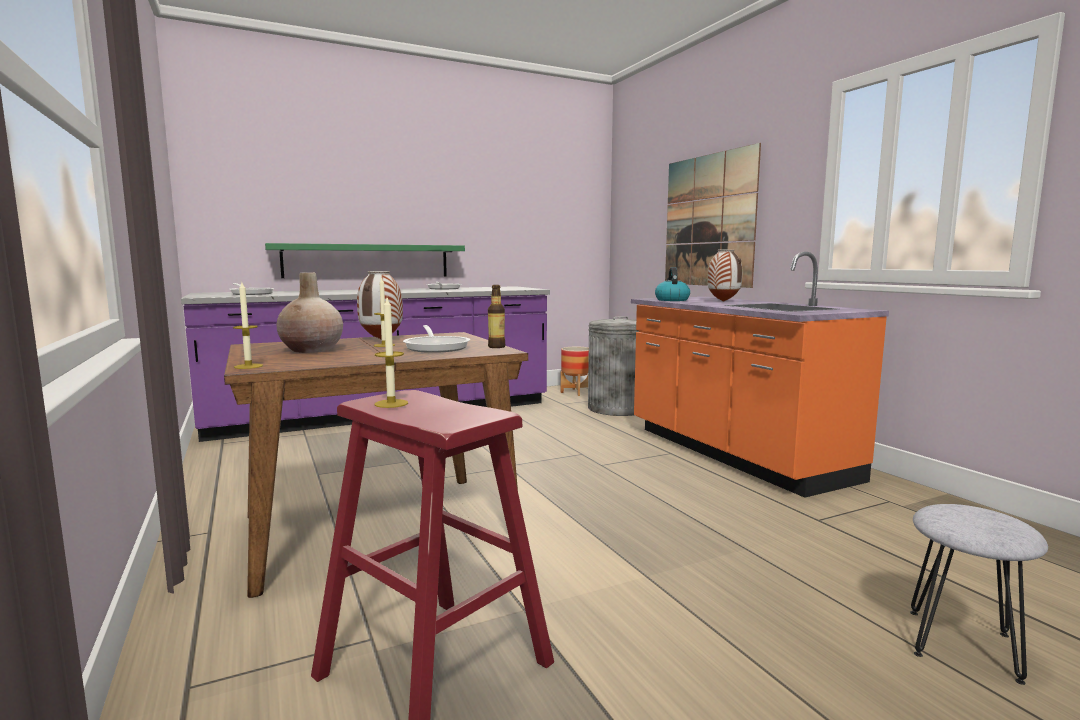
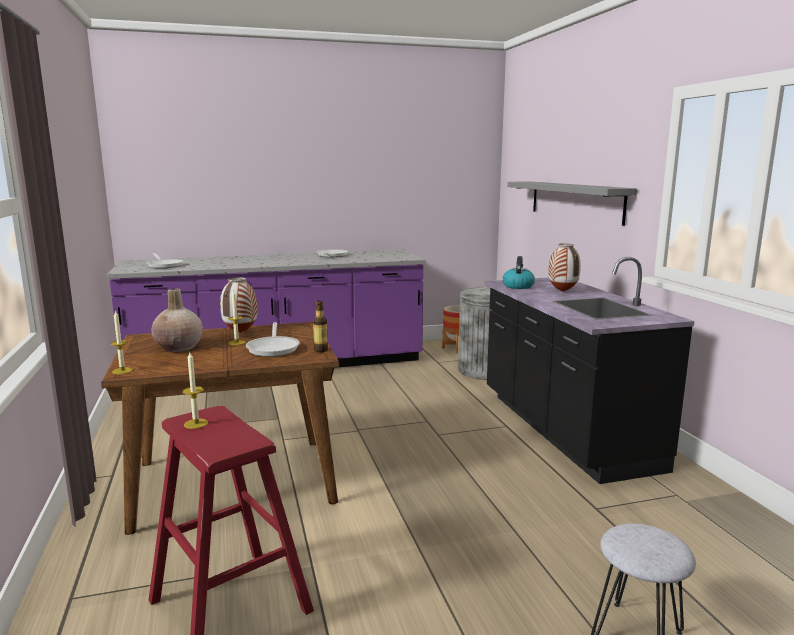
camera: 10 degrees right, 5 degrees up
green shelf [265,243,465,278] -> none
orange counter [631,252,889,498] -> black counter [485,256,695,484]
picture [665,143,761,288] -> grey shelf [507,181,637,226]

